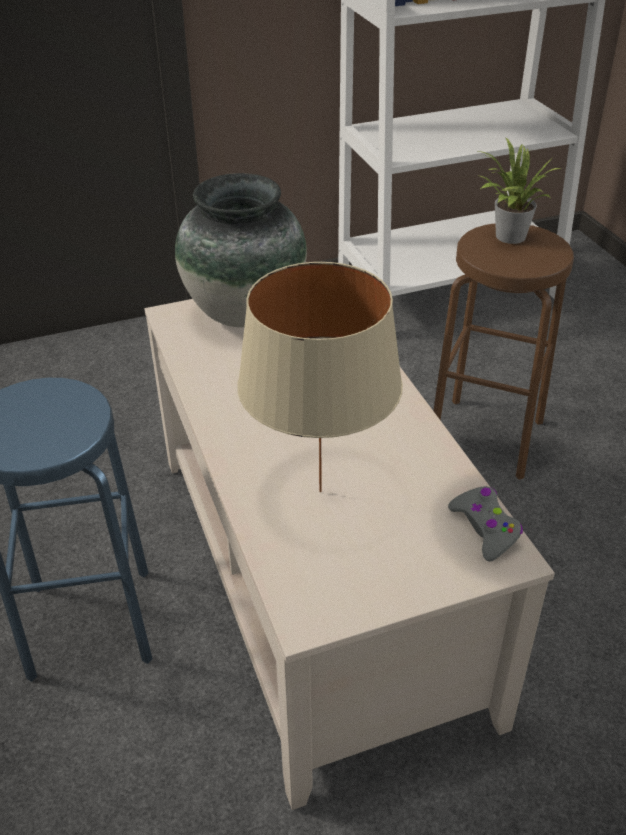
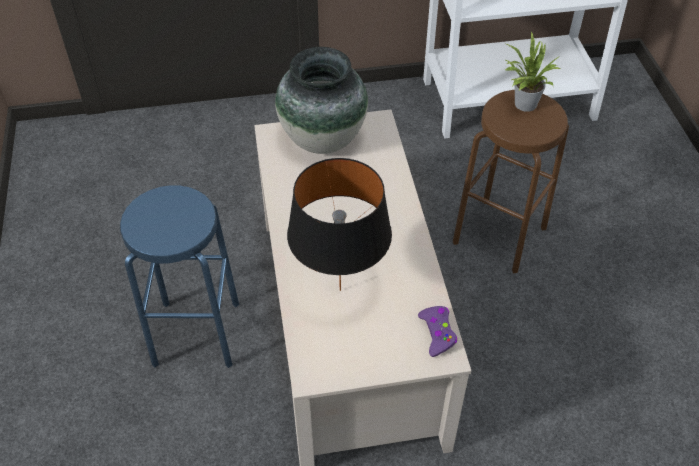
camera: 10 degrees right, 10 degrees up
beige table lamp [237,262,403,492] -> black table lamp [287,158,392,291]
grey game controller [448,486,523,562] -> purple game controller [418,306,457,357]

